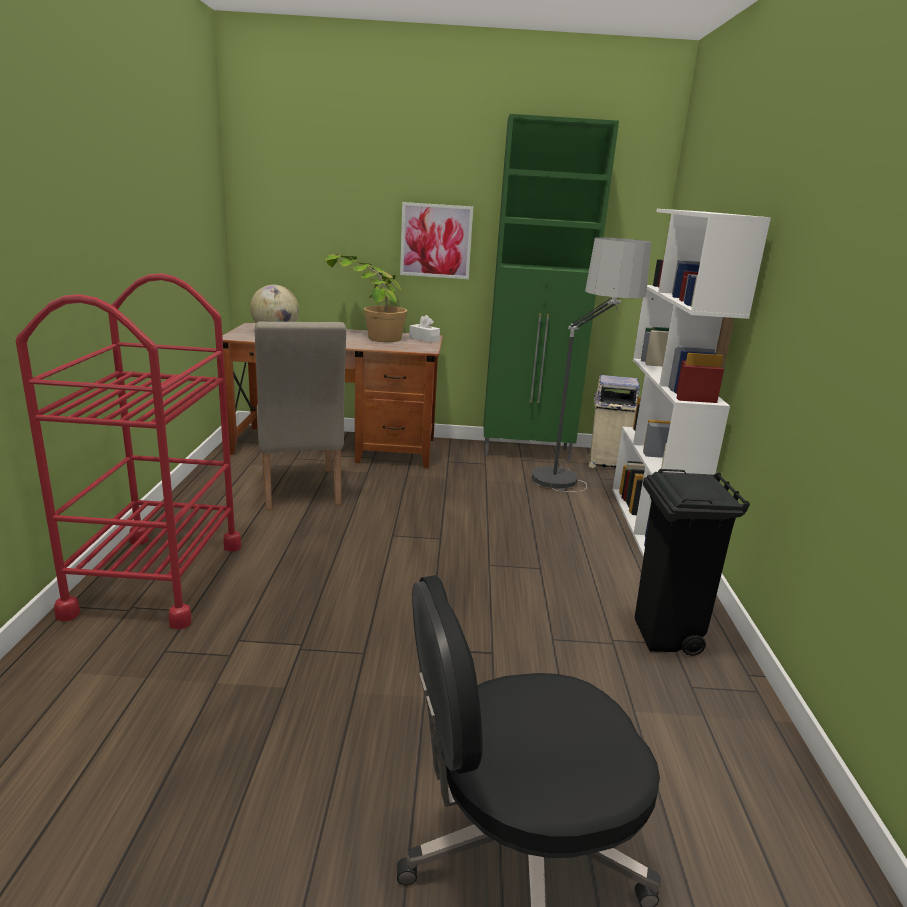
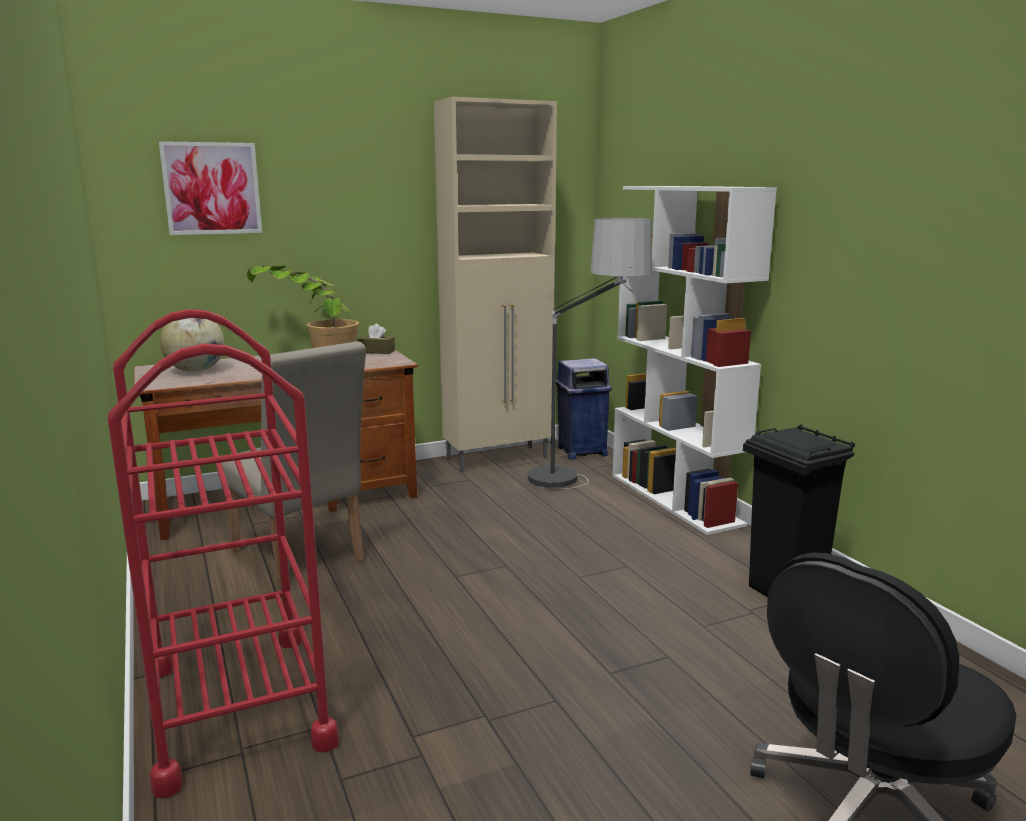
camera: 25 degrees left, 5 degrees down
picture [400,202,473,279] -> picture moved to [159,141,262,235]
white tissue box [409,315,440,342] -> brown tissue box [357,324,395,354]
green cabinet [483,114,619,462] -> beige cabinet [434,97,557,472]
beige trash can [589,375,640,468] -> blue trash can [556,358,612,460]

